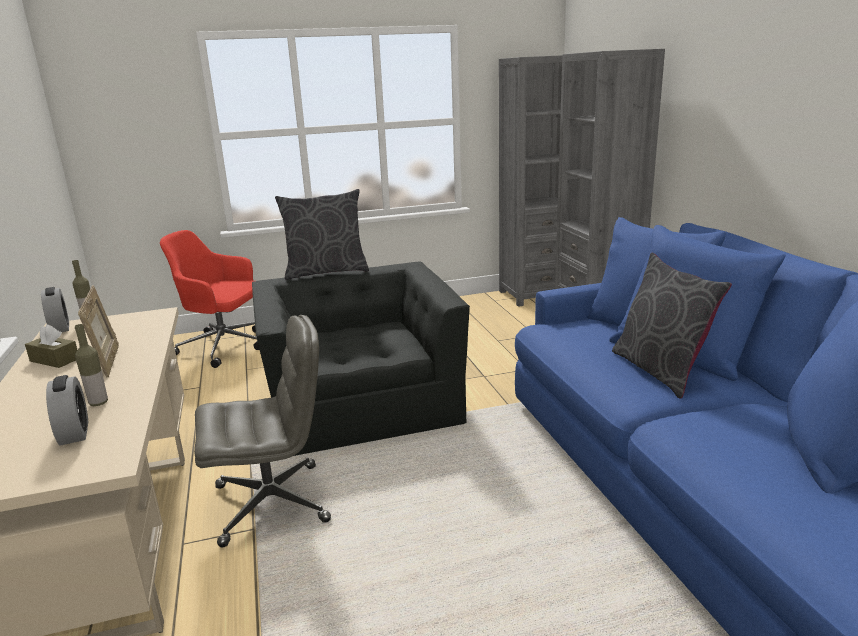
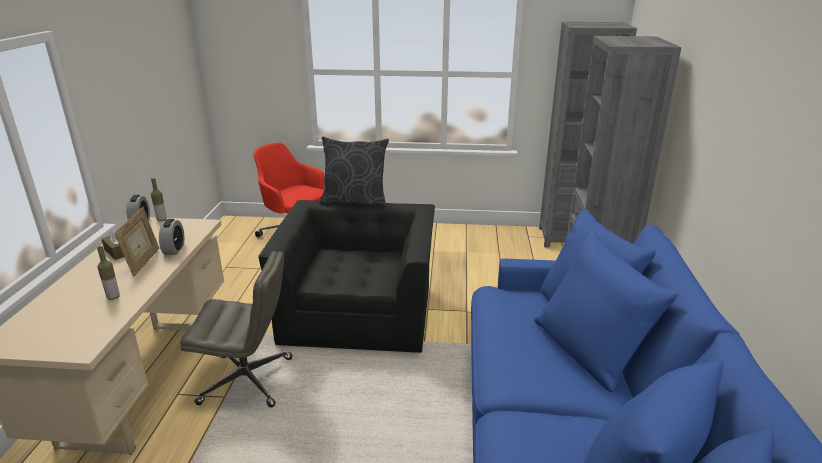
camera: 20 degrees right, 5 degrees up
alarm clock [46,375,88,446] -> alarm clock moved to [159,219,185,255]
grey pillow [612,253,732,398] -> none

